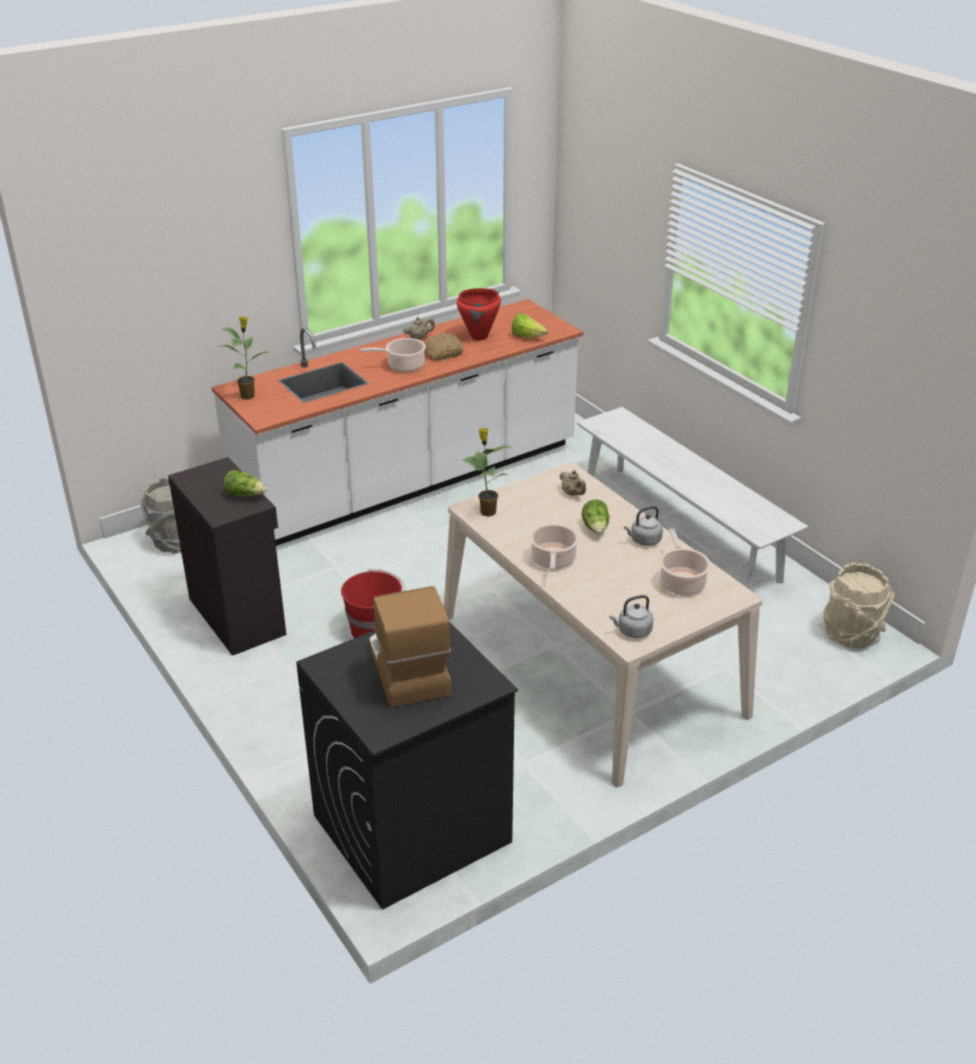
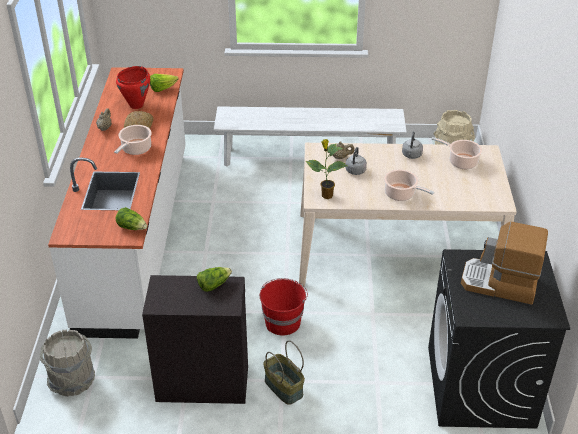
camera: 55 degrees left, 5 degrees up
potted plant [217,316,270,400] -> none
lettuce [581,500,610,534] -> lettuce moved to [116,207,147,230]
grey kettle [609,595,654,638] -> grey kettle moved to [345,147,367,175]
none -> basket [263,340,305,405]

